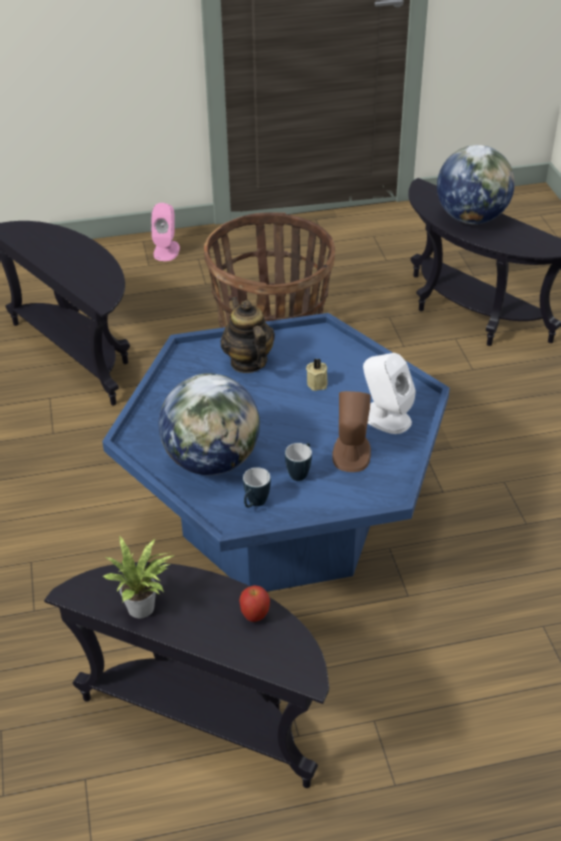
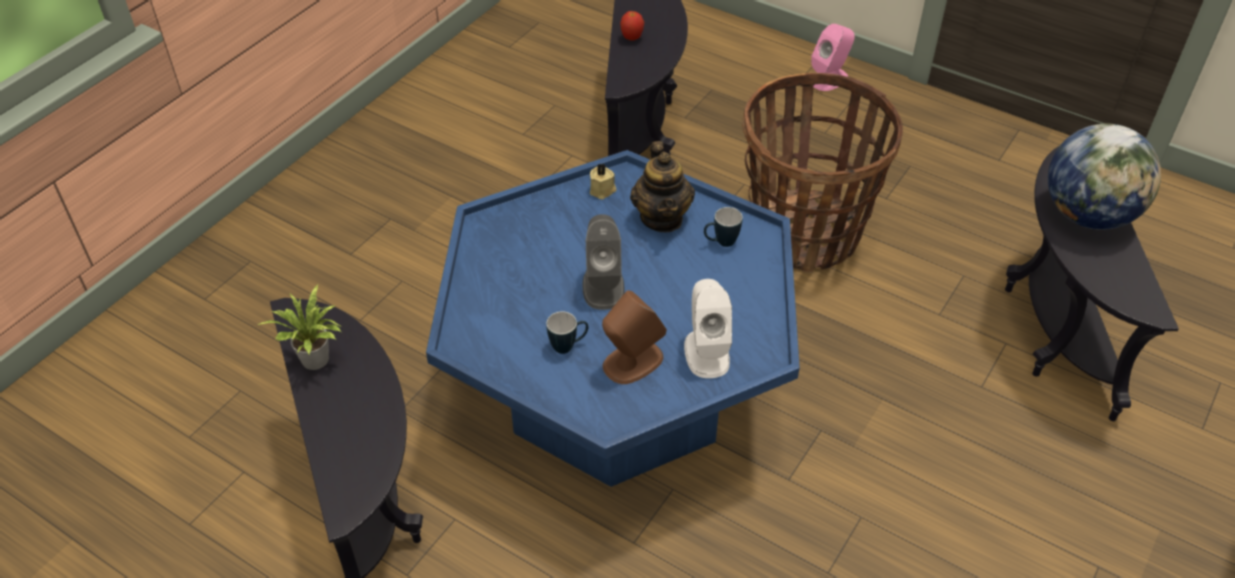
camera: 45 degrees right, 5 degrees up
globe [158,373,260,475] -> none
teapot [220,297,275,373] -> teapot turned 150 degrees clockwise [630,141,695,232]
apple [239,585,270,622] -> apple moved to [620,11,644,41]
mug [243,467,271,508] -> mug moved to [704,207,743,247]
beige candle [306,358,327,391] -> beige candle moved to [590,164,617,199]
none -> grey speaker [582,214,624,310]

